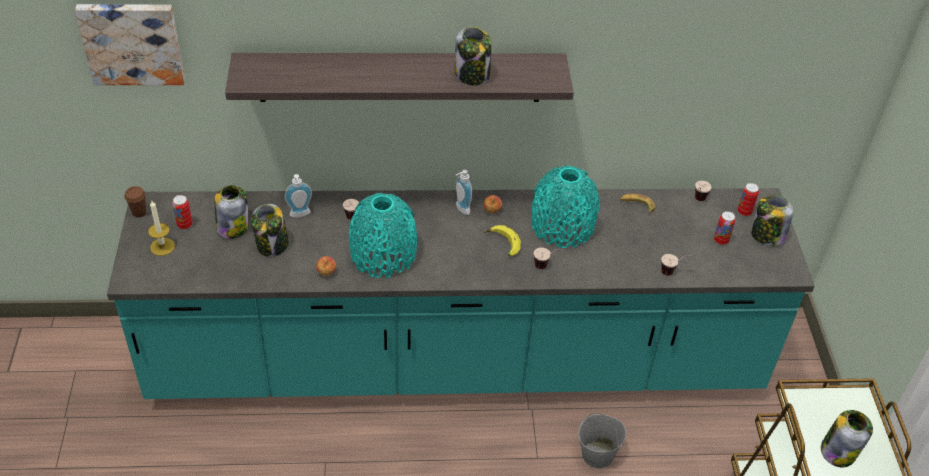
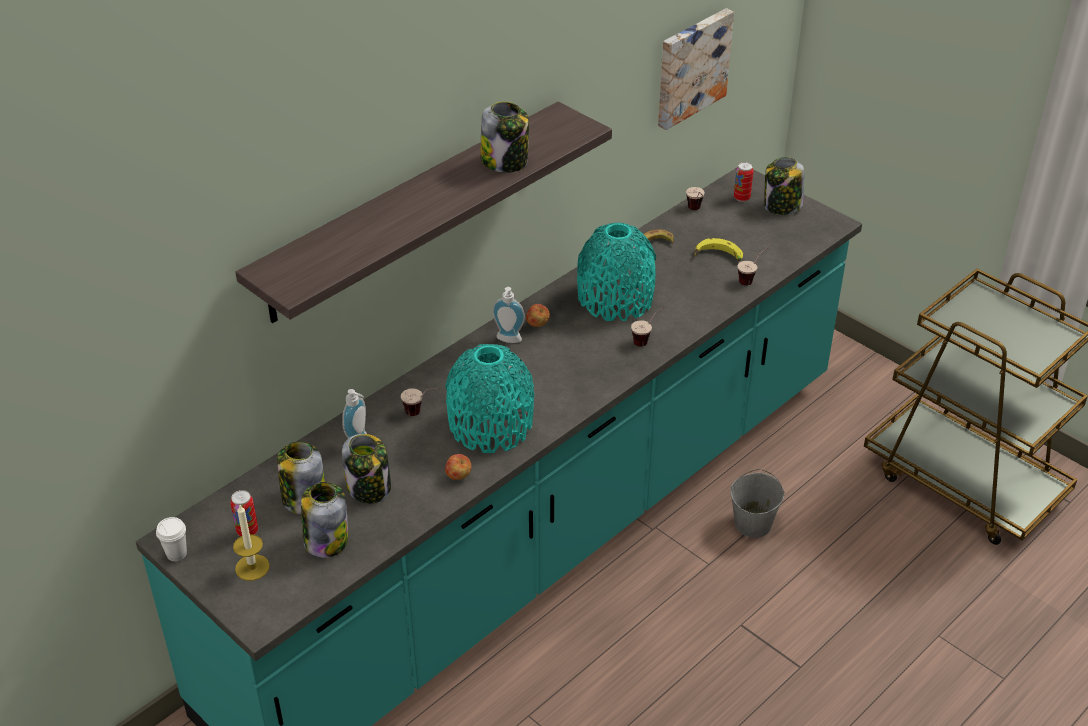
camera: 40 degrees left, 5 degrees down
picture [75,4,185,85] -> picture moved to [658,8,734,130]
brown cup [125,186,146,218] -> white cup [156,517,187,561]
banana [484,225,521,256] -> banana moved to [694,238,743,261]
can [714,211,735,245] -> none
jar [821,410,873,467] -> jar moved to [301,482,348,558]

